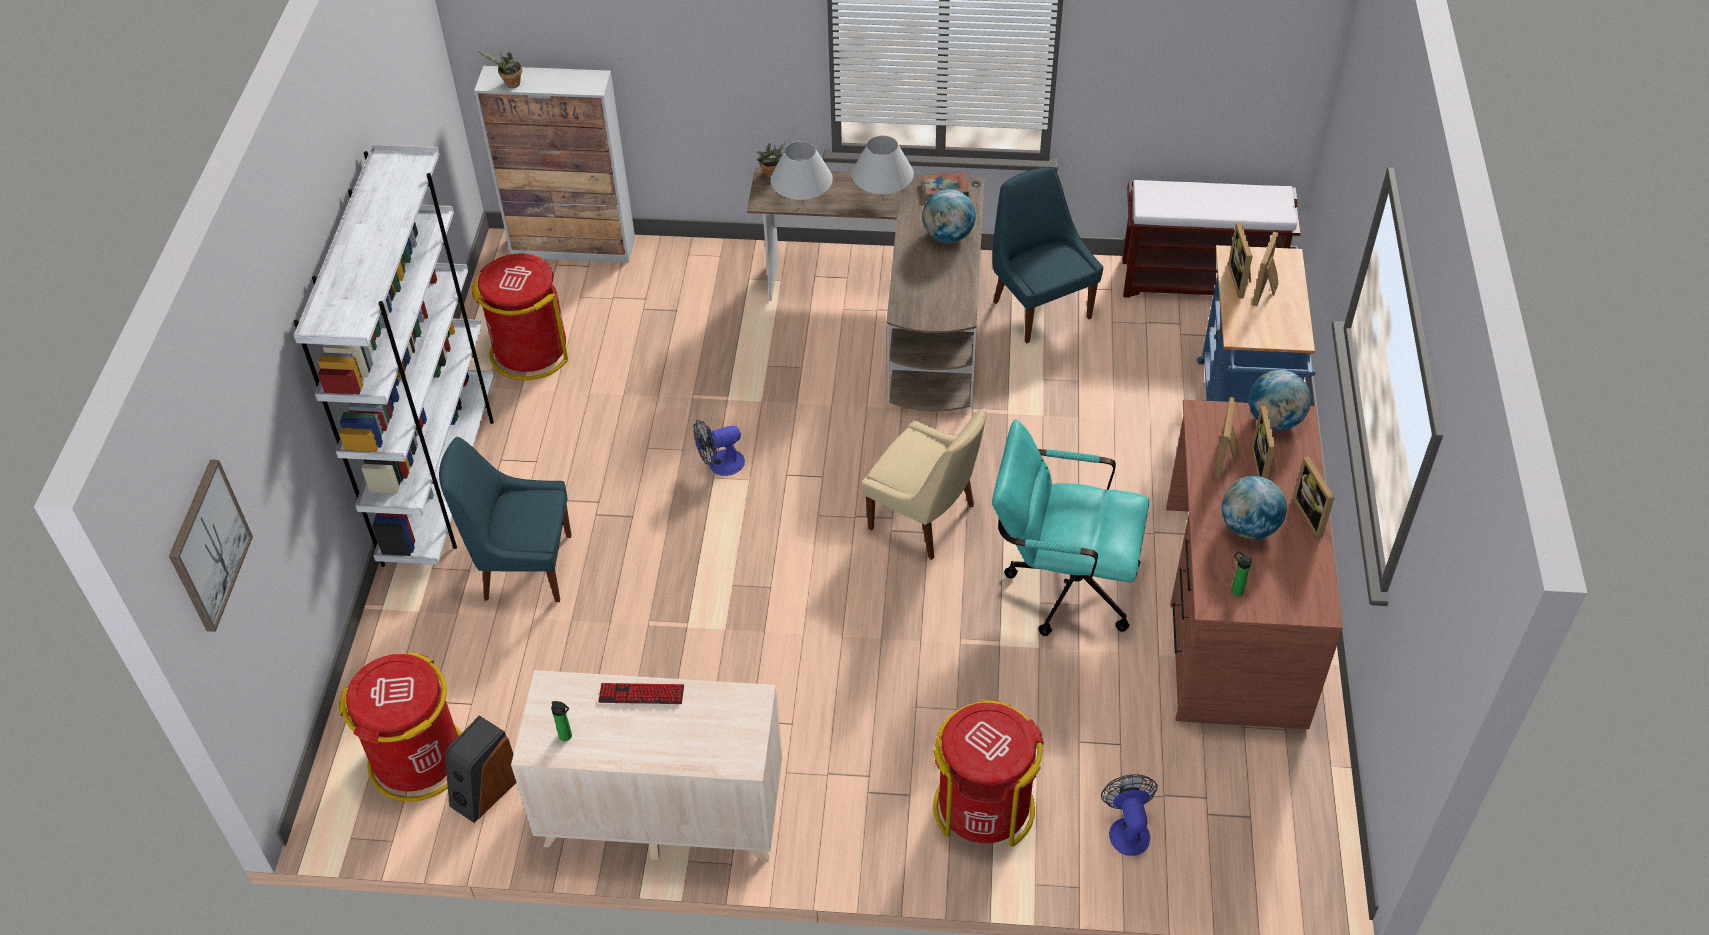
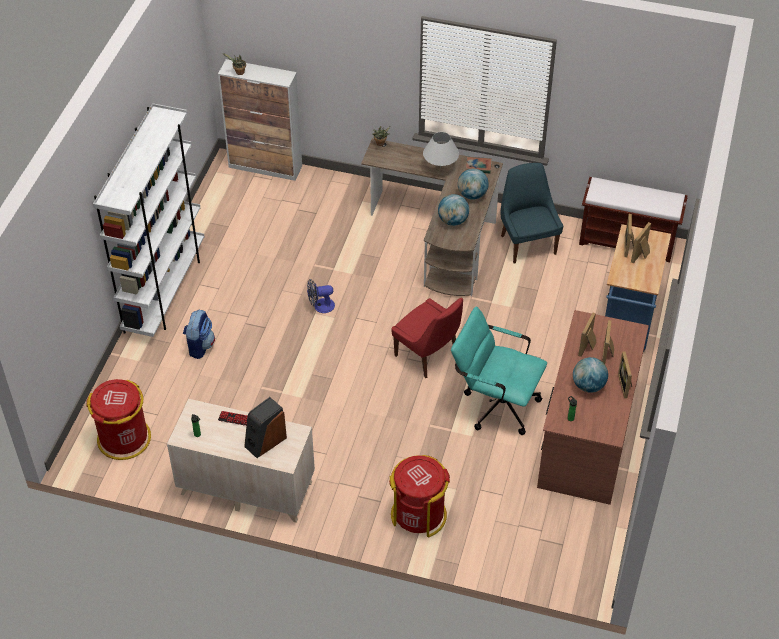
camera: 10 degrees right, 0 degrees up
picture [169,459,253,632] -> none
blue chair [439,437,571,602] -> backpack [183,310,215,359]
speaker [445,715,516,823] -> speaker moved to [244,397,287,458]
red trash can [472,254,568,380] -> none
white table lamp [770,141,833,206] -> none
beige chair [862,408,987,560] -> red chair [391,298,463,378]
fan [1101,774,1157,856] -> none
globe [1249,370,1311,430] -> globe moved to [438,194,469,226]

